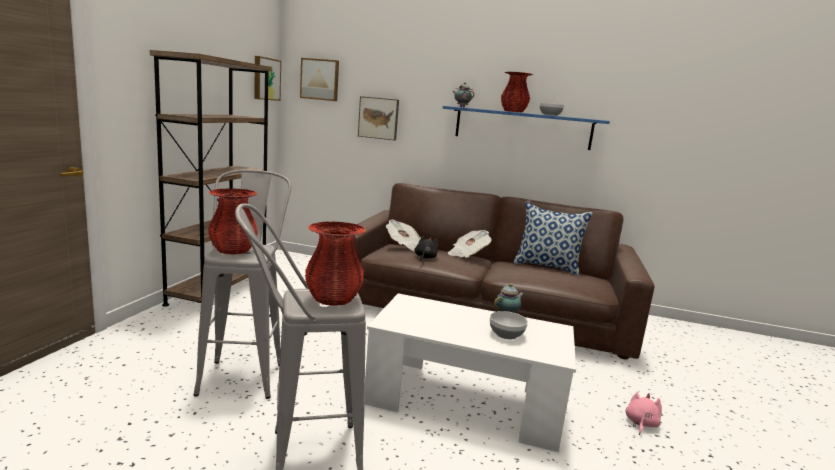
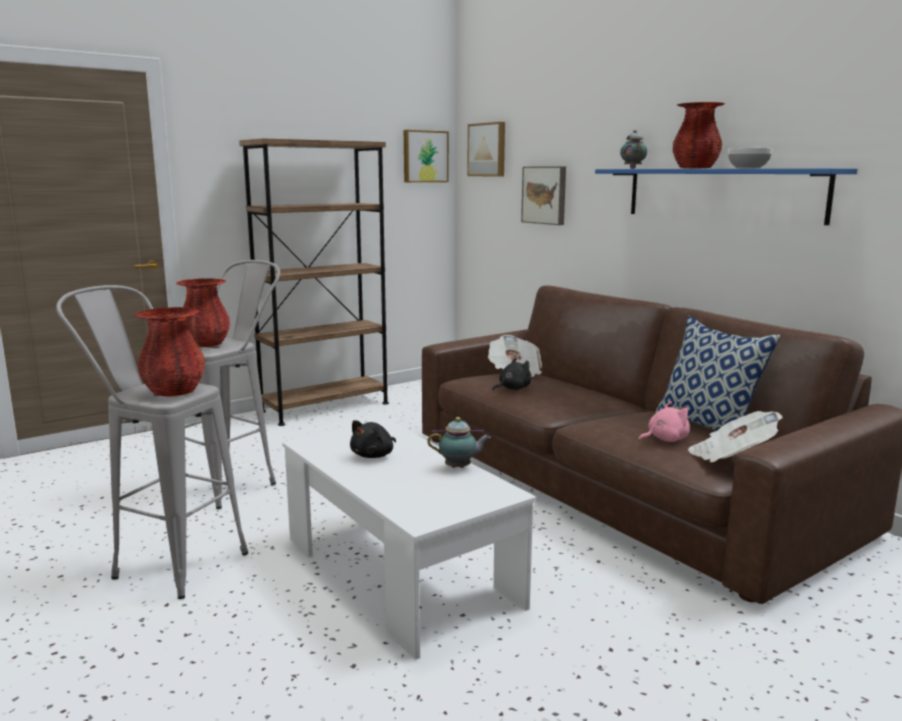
camera: 40 degrees right, 0 degrees up
newspaper [448,230,492,258] -> newspaper moved to [688,411,783,462]
bowl [490,311,528,339] -> none
pink plush toy [626,391,662,435] -> pink plush toy moved to [638,401,690,442]
none -> black plush toy [350,420,396,458]

